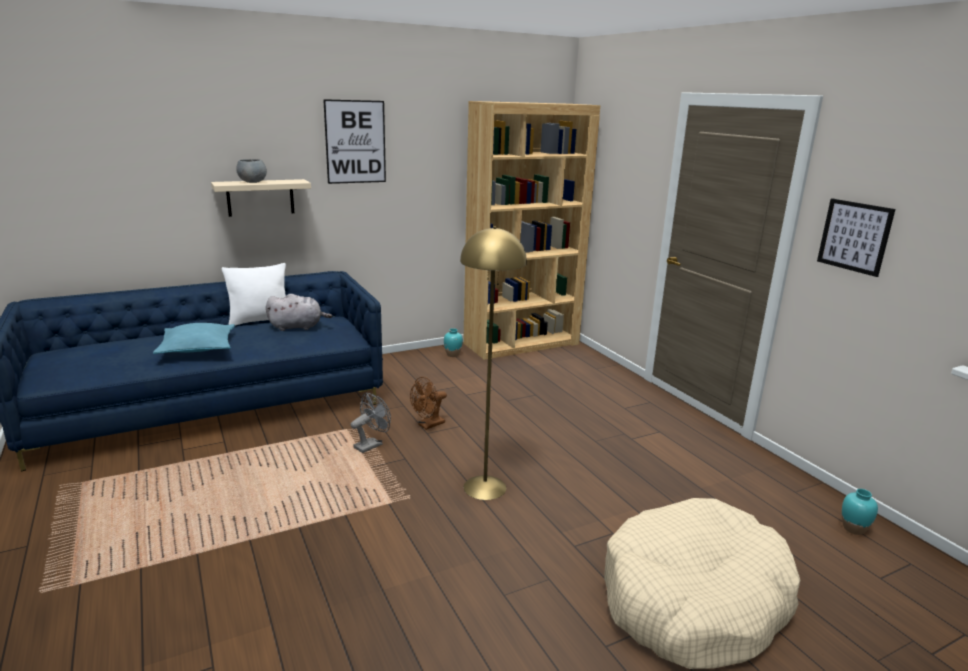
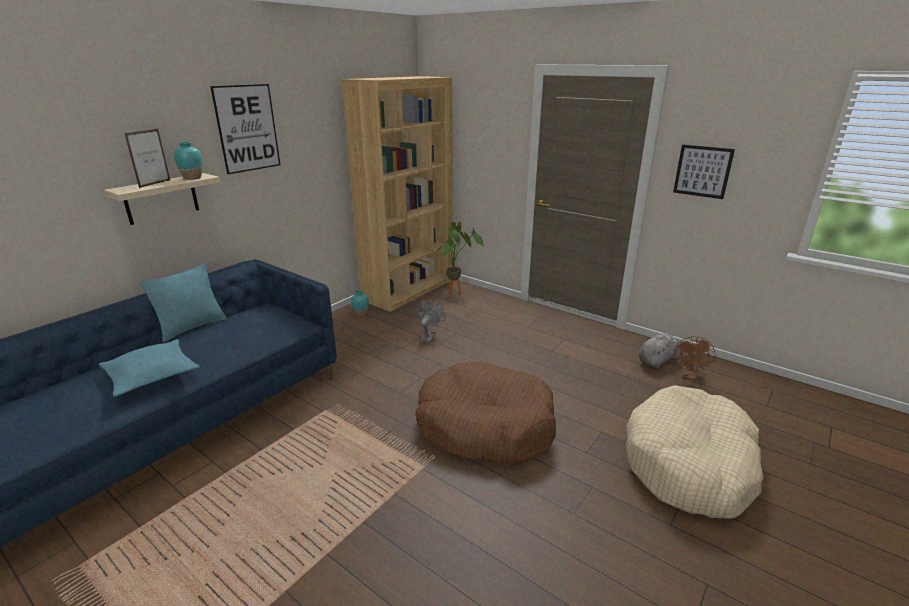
camera: 25 degrees left, 5 degrees up
white pillow [222,263,286,326] -> turquoise pillow [140,263,227,342]
grey bowl [236,159,267,183] -> picture frame [124,129,170,188]
grey plush toy [266,294,332,331] -> grey plush toy moved to [639,333,681,368]
grey fan [351,393,391,453] -> grey fan moved to [415,300,445,343]
brown fan [410,377,447,430] -> brown fan moved to [674,336,716,381]
yellow floor lamp [460,227,527,500] -> brown dog bed [415,362,556,464]
turquoise vase [842,489,878,535] -> turquoise vase moved to [174,142,202,180]
none -> potted plant [437,221,484,297]

